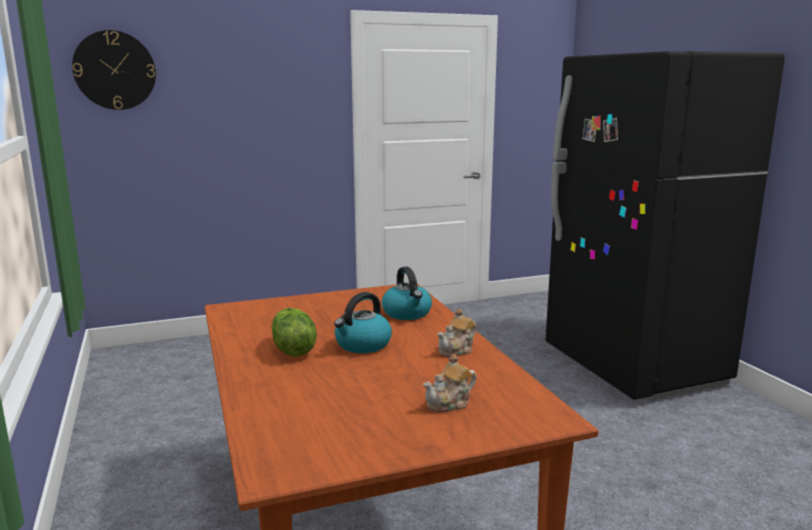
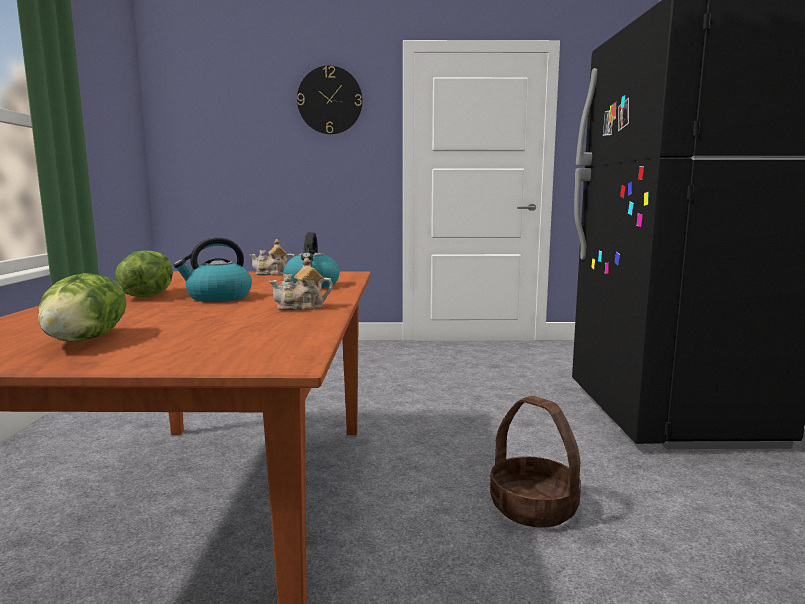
camera: 20 degrees right, 5 degrees down
wall clock [72,30,156,110] -> wall clock moved to [297,66,363,134]
teapot [423,354,476,412] -> teapot moved to [249,239,295,276]
none -> lettuce [39,273,127,342]
none -> basket [490,396,581,528]

